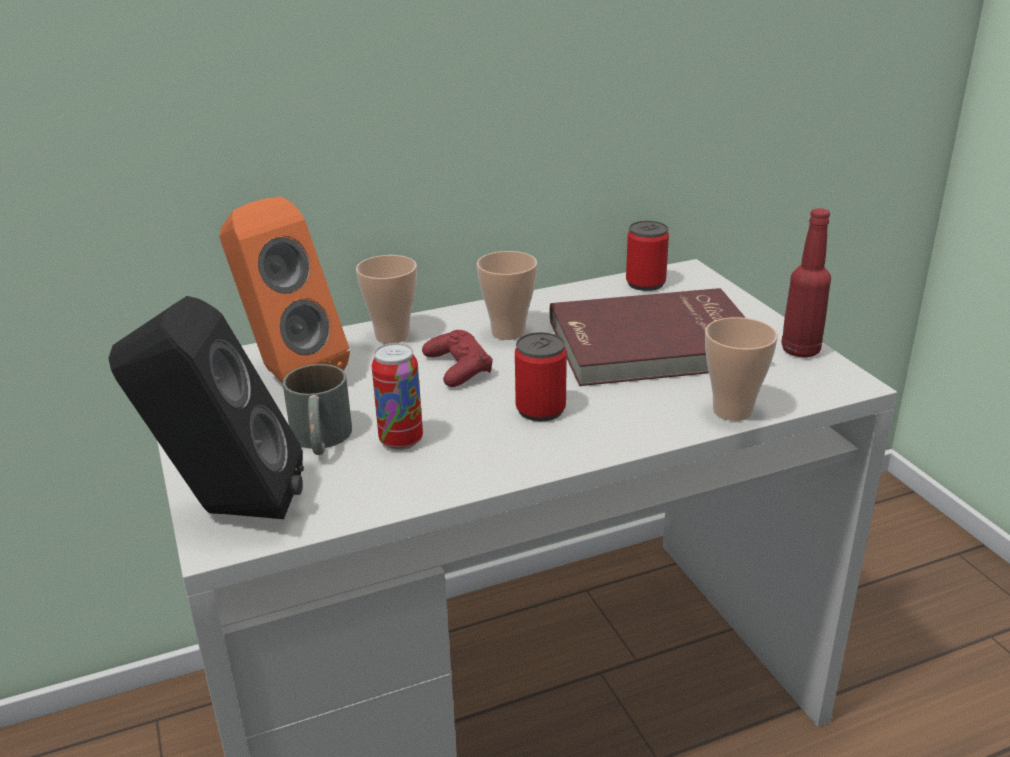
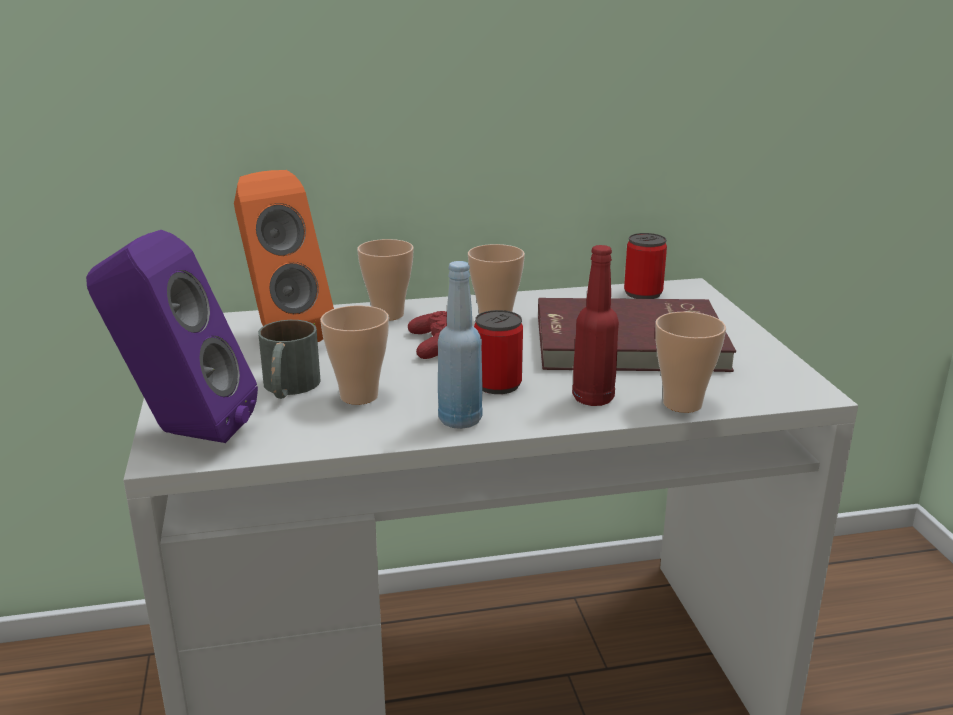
camera: 10 degrees right, 5 degrees down
black speaker [108,296,304,519] -> purple speaker [86,230,258,443]
can [372,343,423,450] -> cup [320,305,389,405]
red bottle [781,208,831,358] -> red bottle moved to [572,245,619,406]
none -> blue bottle [438,261,482,429]

